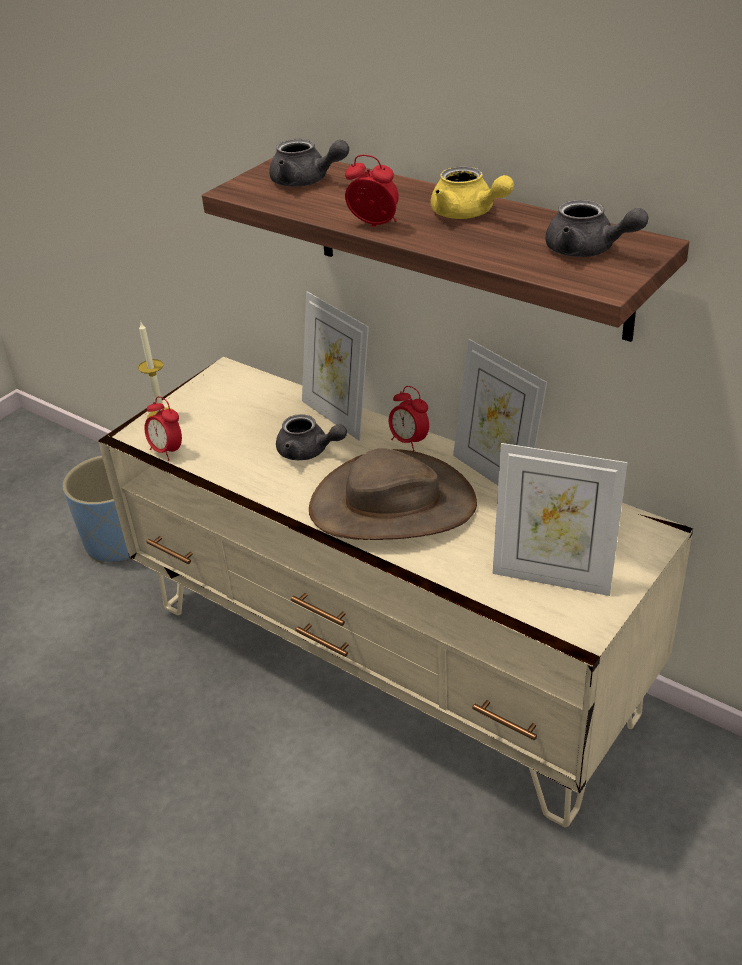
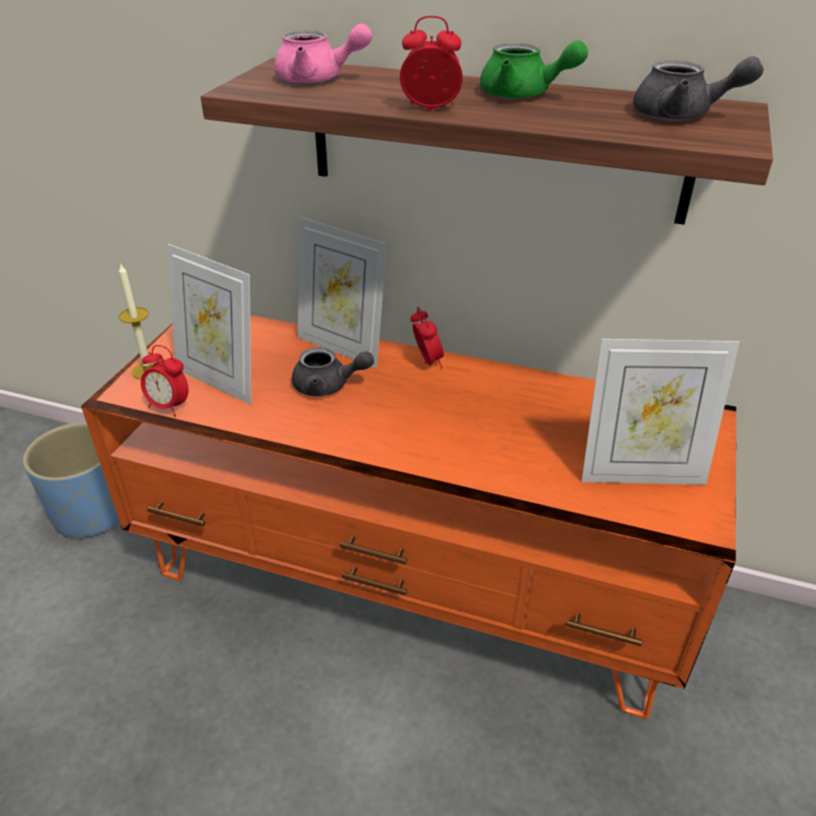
camera: 20 degrees left, 0 degrees up
beige tv stand [98,357,693,827] -> orange tv stand [81,315,736,719]
grey teapot [269,139,349,187] -> pink teapot [274,23,372,84]
brown hat [309,448,477,540] -> none
alarm clock [389,386,429,451] -> alarm clock turned 135 degrees counterclockwise [410,307,444,368]
yellow teapot [431,166,514,219] -> green teapot [480,41,588,99]
picture frame [453,339,547,485] -> picture frame moved to [167,244,251,405]

